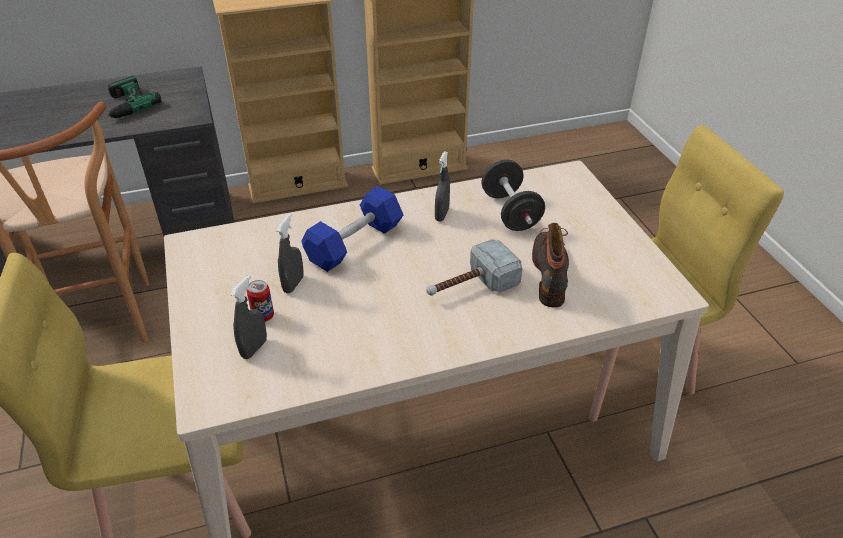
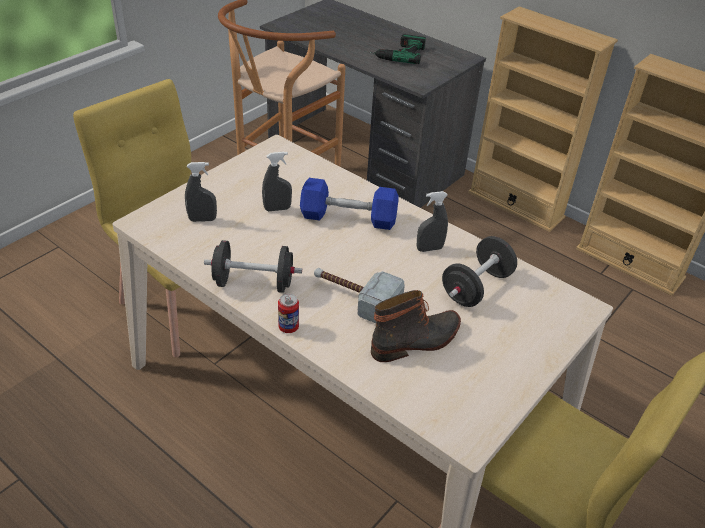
camera: 55 degrees right, 0 degrees up
can [247,280,274,322] -> can moved to [278,294,299,333]
none -> black dumbbell [204,240,302,293]

